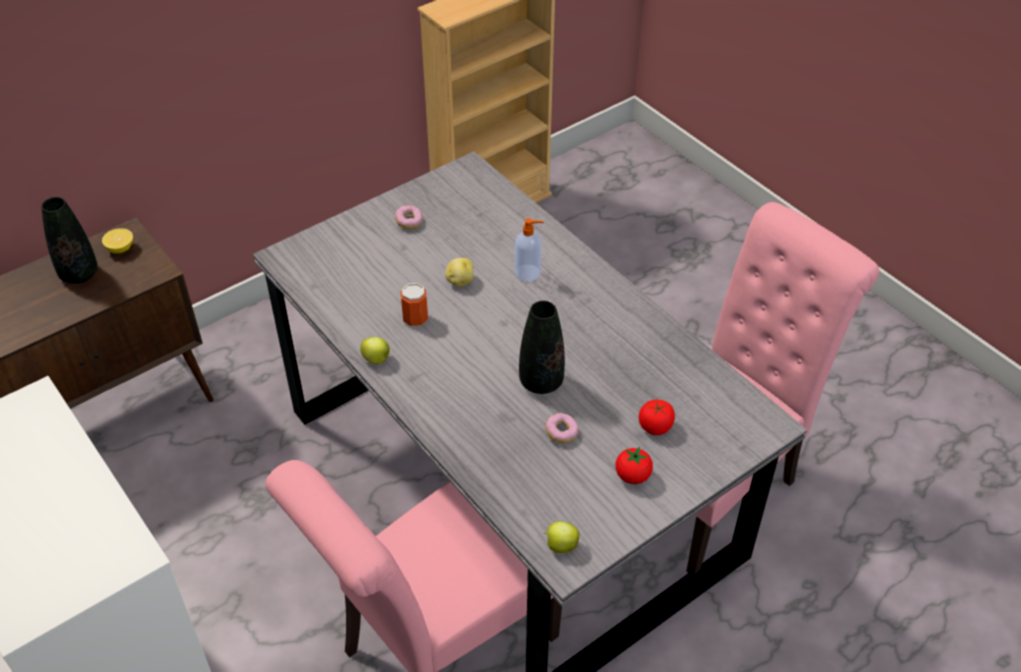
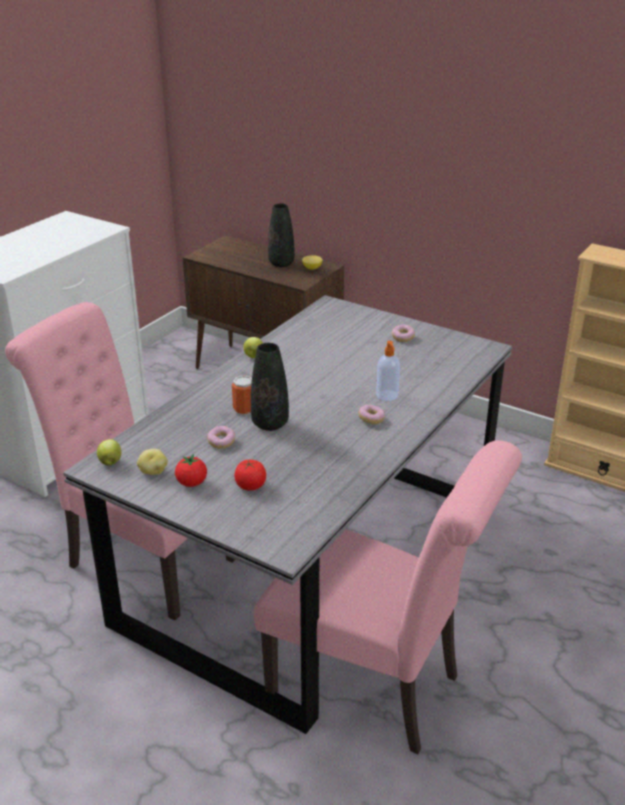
camera: 70 degrees right, 15 degrees down
can [400,283,428,327] -> can moved to [232,375,252,415]
potato [445,258,474,287] -> potato moved to [137,449,168,475]
none -> donut [359,405,385,424]

